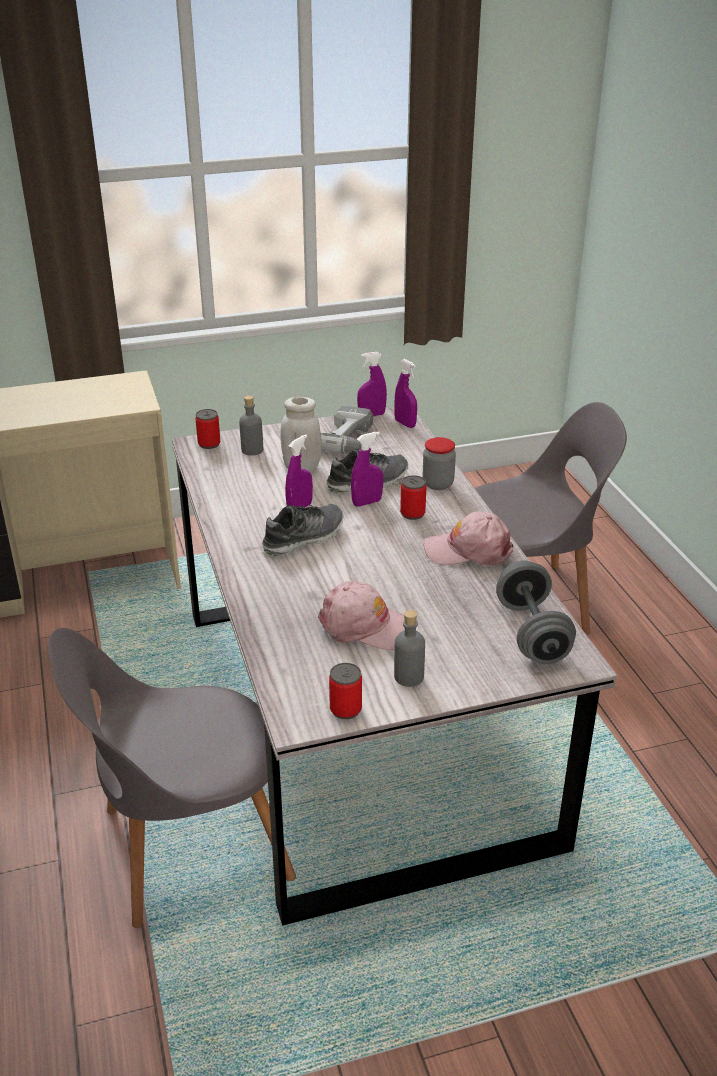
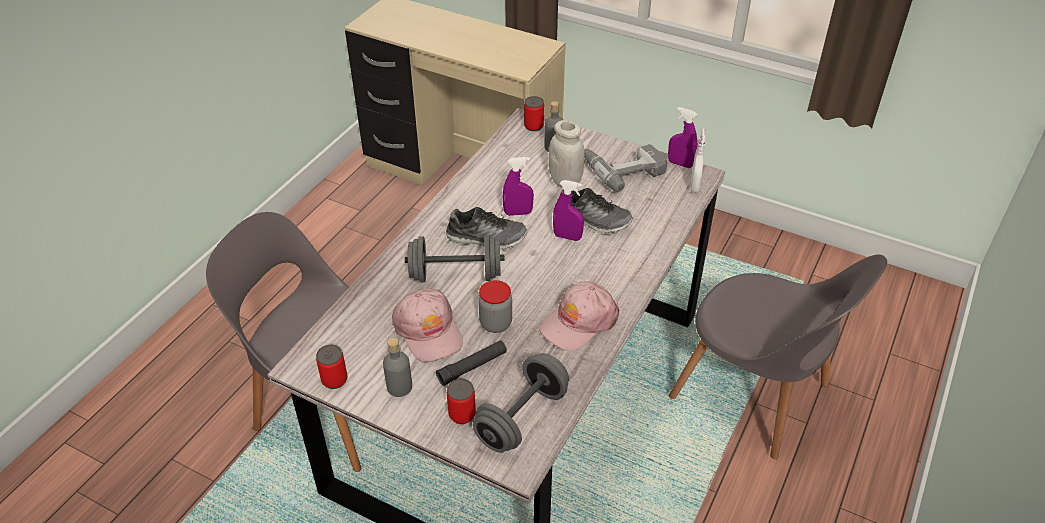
camera: 45 degrees right, 10 degrees up
purple spray bottle [394,359,417,428] -> white spray bottle [691,129,706,193]
can [400,475,427,520] -> can moved to [447,379,476,424]
jar [423,437,456,490] -> jar moved to [478,280,512,333]
pink cap [423,511,514,566] -> pink cap turned 90 degrees counterclockwise [539,281,619,351]
none -> grey dumbbell [405,235,504,283]
none -> black flashlight [436,340,507,386]

